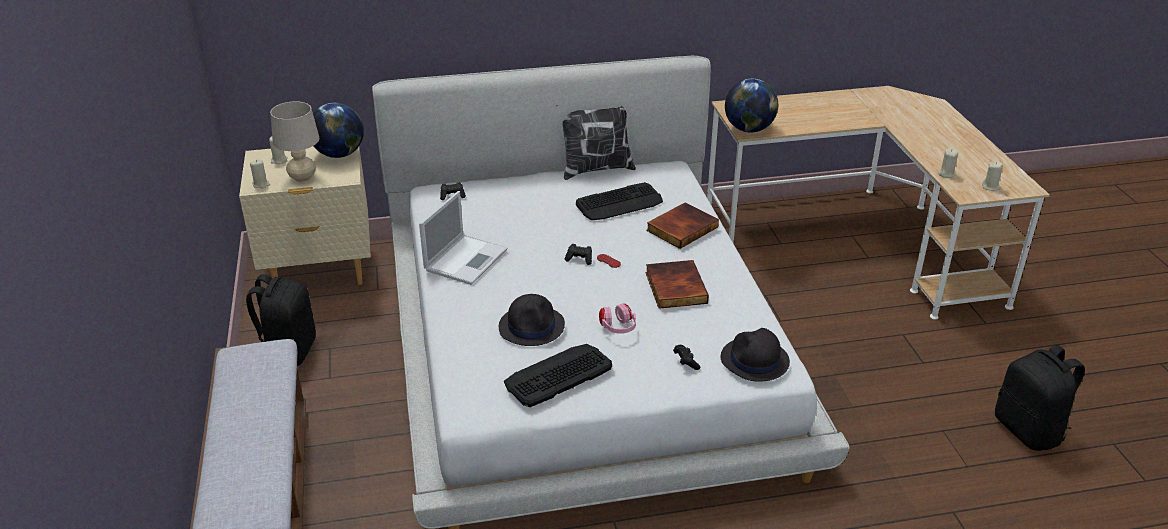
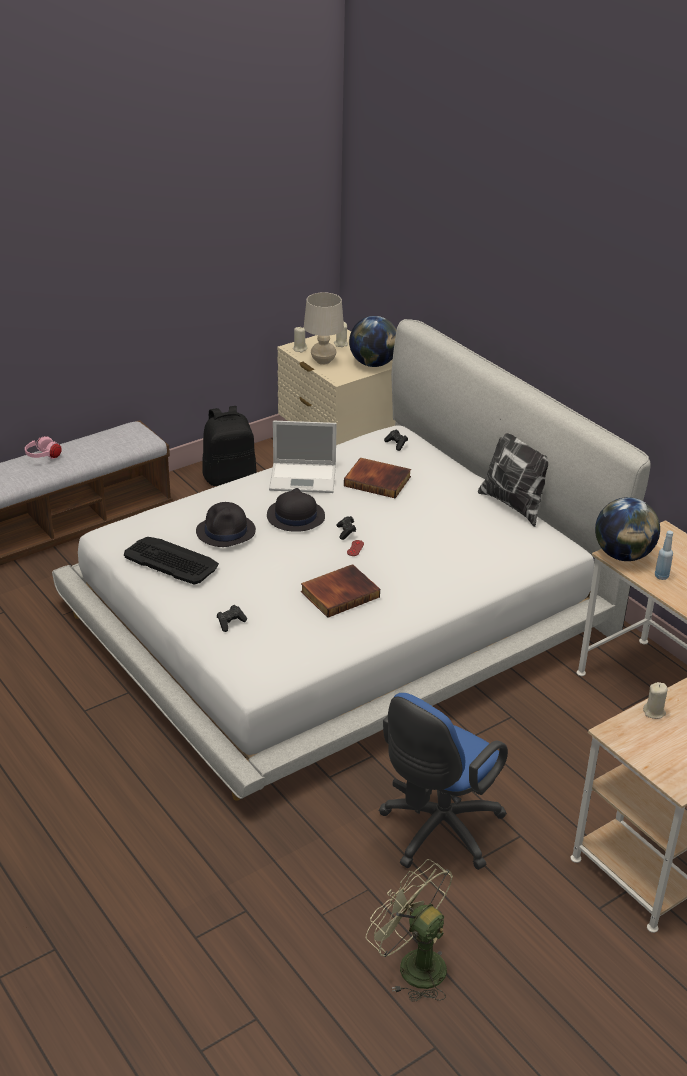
camera: 65 degrees right, 0 degrees up
keyboard [576,182,663,220] -> none
pink headphones [599,303,636,334] -> pink headphones moved to [25,436,62,459]
book [646,202,719,249] -> book moved to [344,457,411,498]
black hat [721,328,790,382] -> black hat moved to [267,488,325,532]
beige candle [982,161,1003,191] -> none
black backpack [995,344,1085,451] -> green fan [366,859,453,1002]
none -> blue office chair [379,693,508,870]
none -> blue bottle [655,531,673,580]

